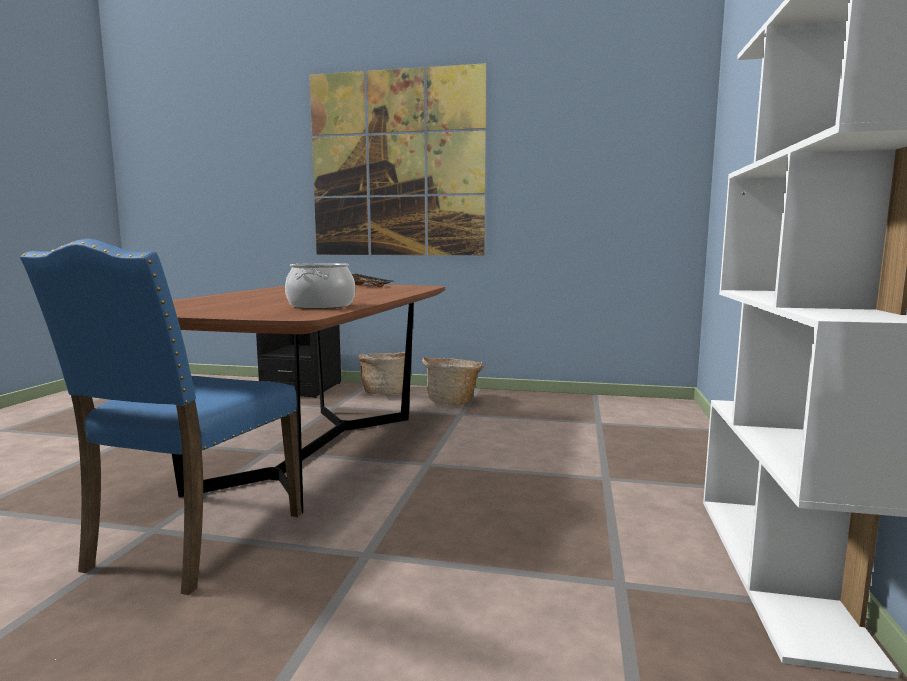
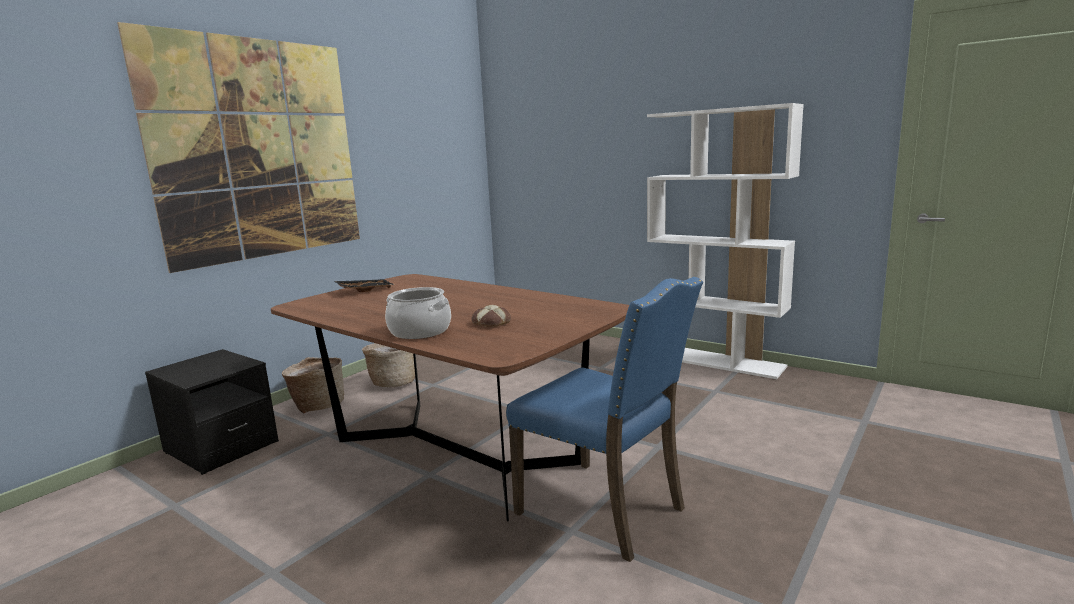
camera: 65 degrees left, 5 degrees up
cooking pot [285,263,355,309] -> cooking pot moved to [385,287,451,339]
none -> bread [472,305,511,327]

